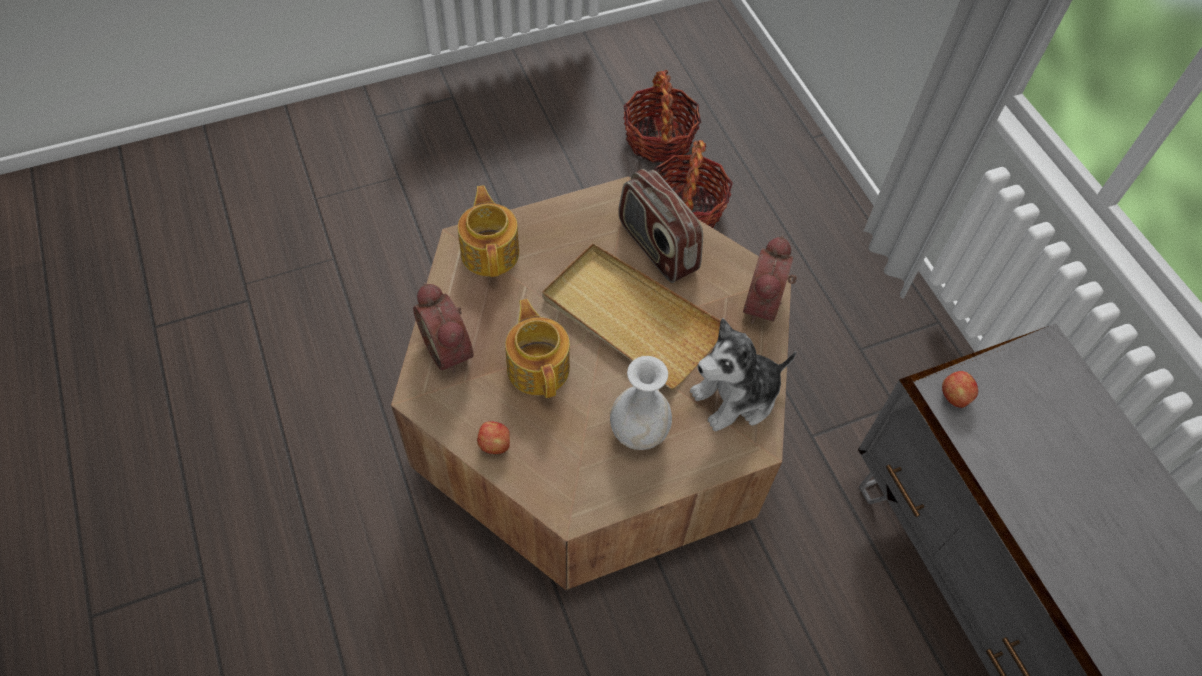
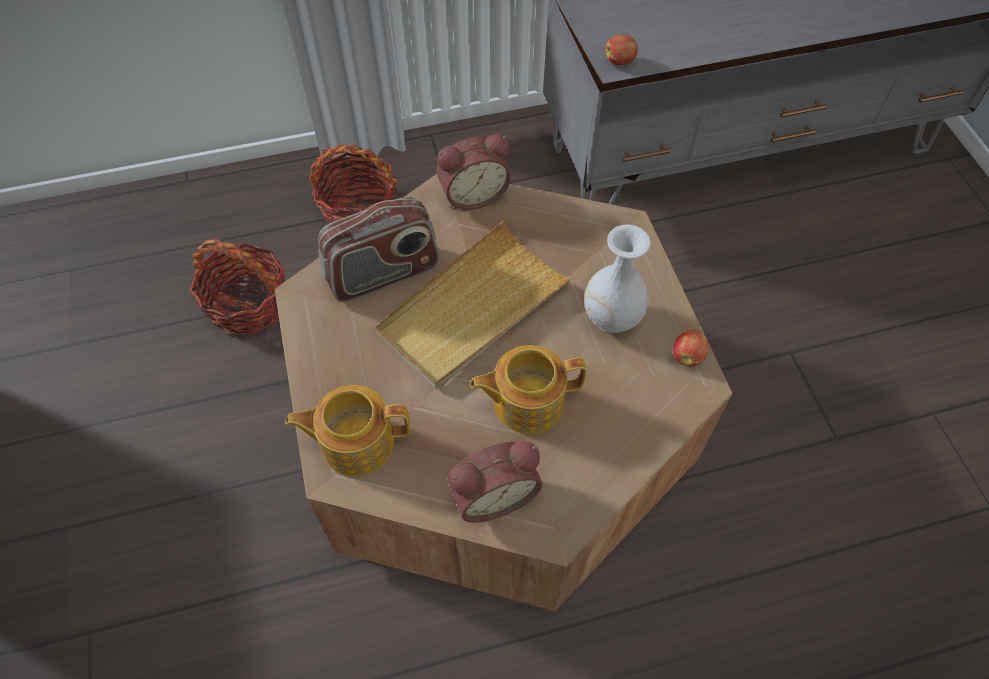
camera: 80 degrees left, 0 degrees up
apple [477,421,510,454] -> apple moved to [673,330,709,366]
basket [623,70,701,162] -> basket moved to [309,144,398,223]
plush toy [690,318,796,432] -> none
alarm clock [743,235,797,324] -> alarm clock turned 45 degrees counterclockwise [436,134,511,210]

